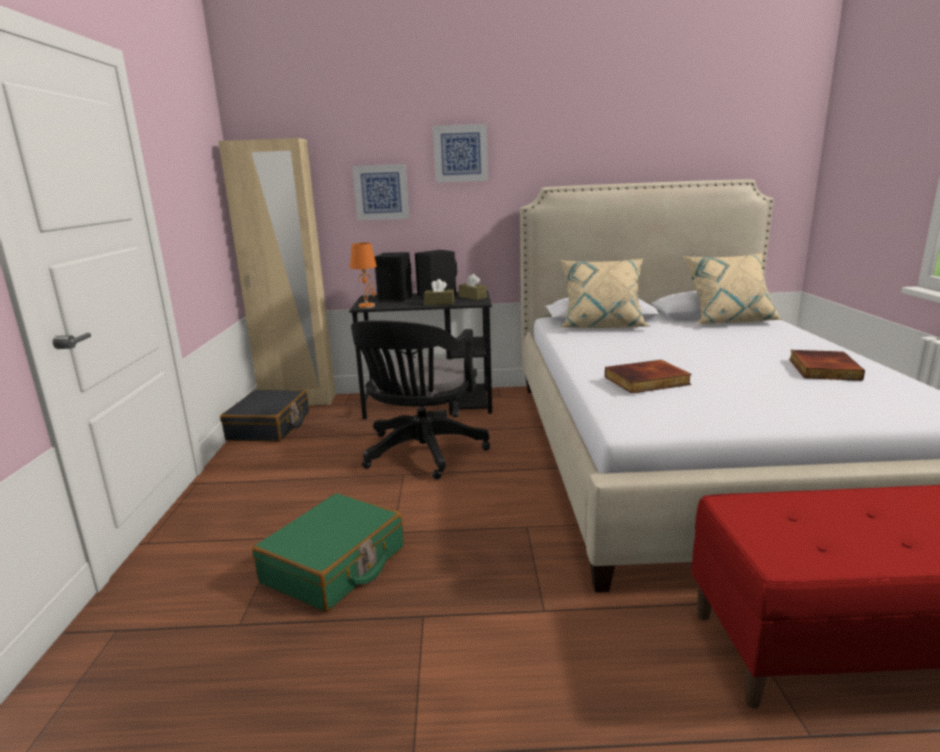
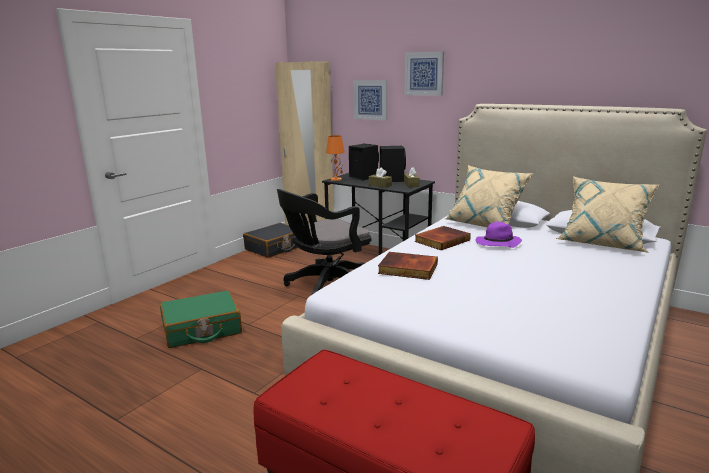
camera: 35 degrees right, 0 degrees up
book [789,350,865,381] -> book moved to [414,226,471,251]
none -> purple hat [475,222,522,248]

